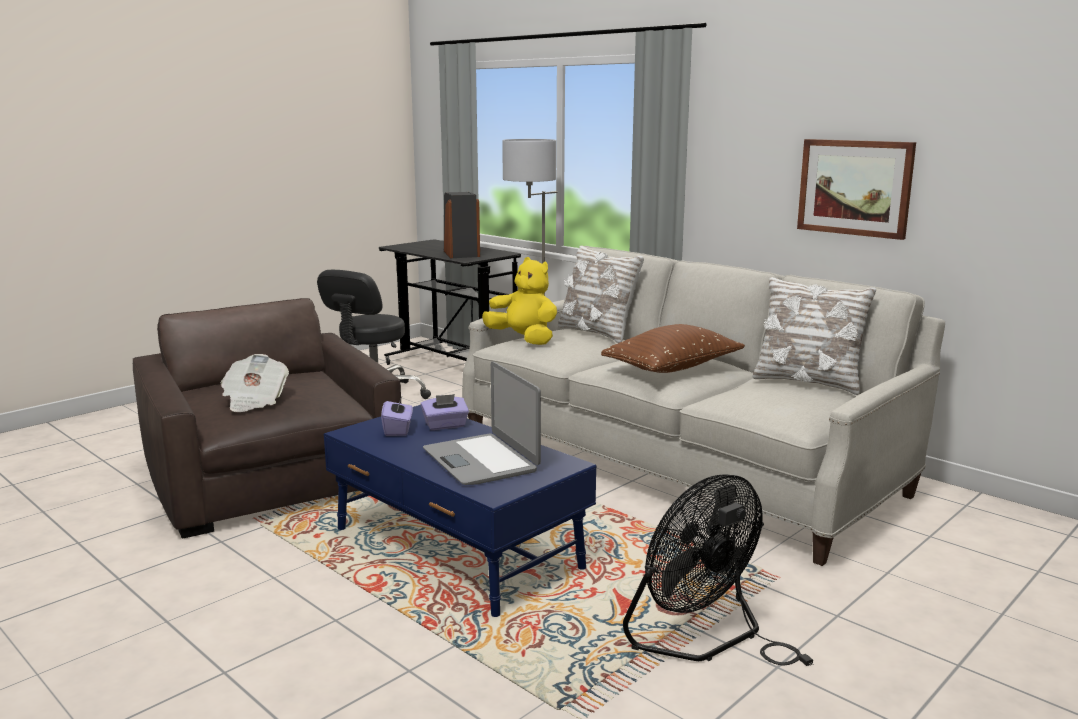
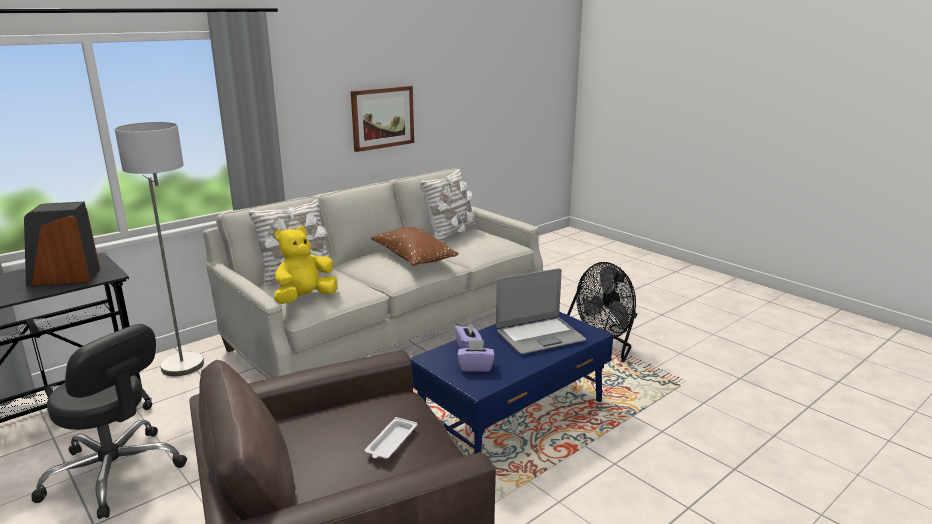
camera: 85 degrees left, 5 degrees up
newspaper [220,354,289,412] -> white tray [365,417,417,459]

